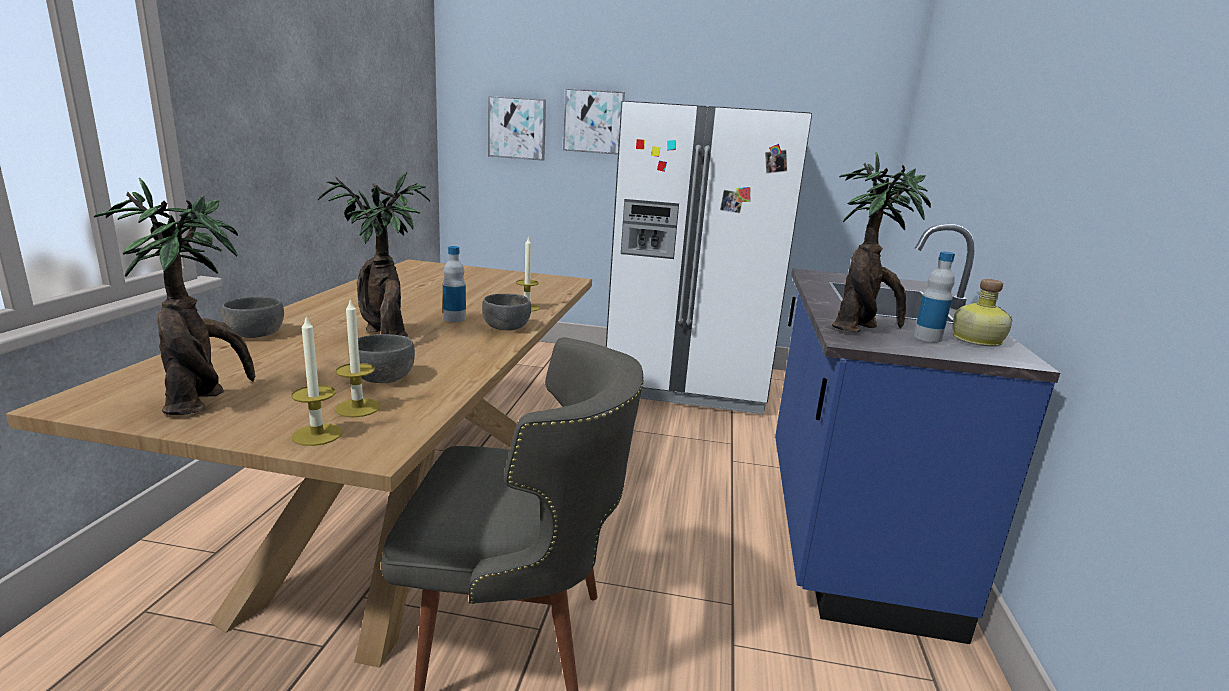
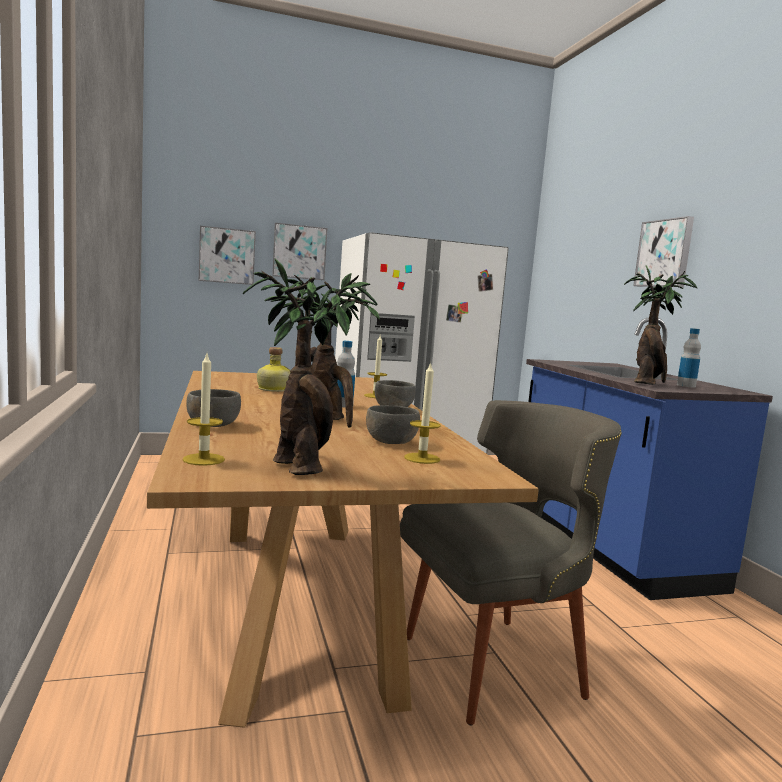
camera: 25 degrees left, 10 degrees down
candle [291,316,342,446] -> candle moved to [183,354,225,466]
bottle [953,279,1013,347] -> bottle moved to [257,347,291,392]
none -> picture [633,216,694,287]

